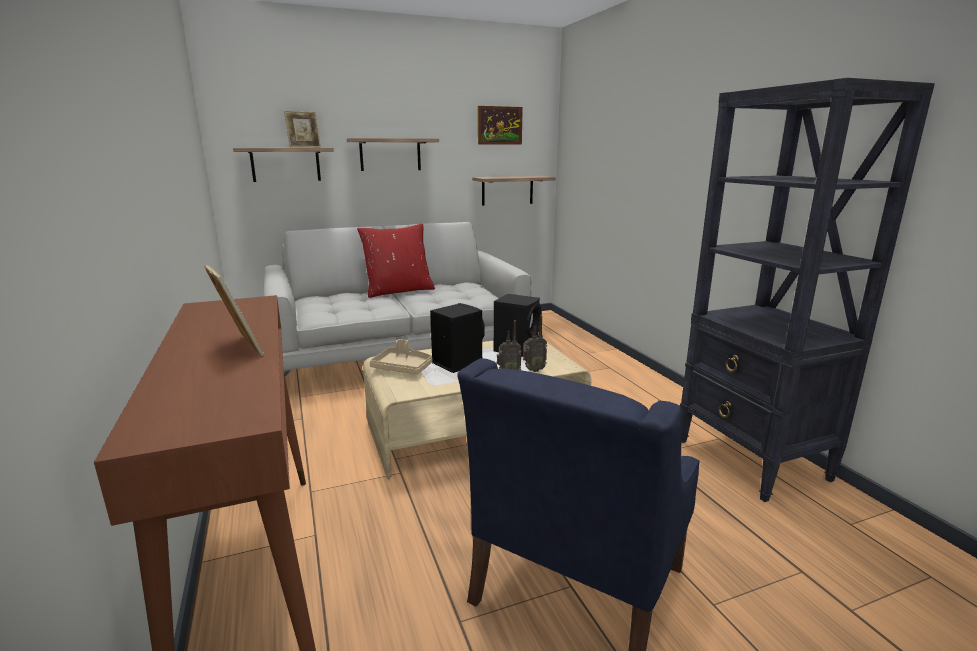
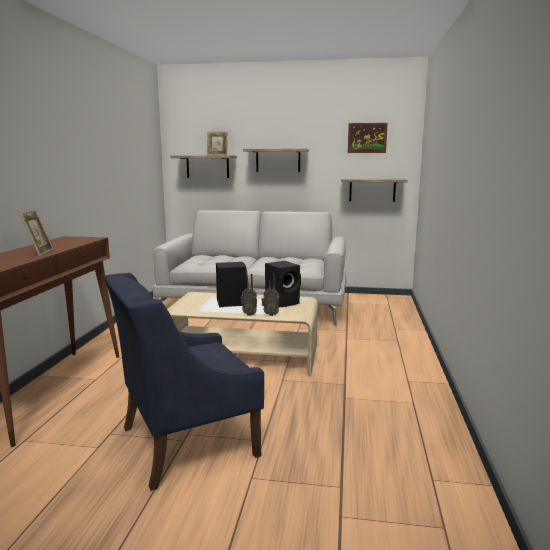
camera: 30 degrees right, 5 degrees down
red pillow [357,224,435,298] -> none
beige tray [369,339,433,374] -> none
black bookcase [680,78,935,502] -> none

